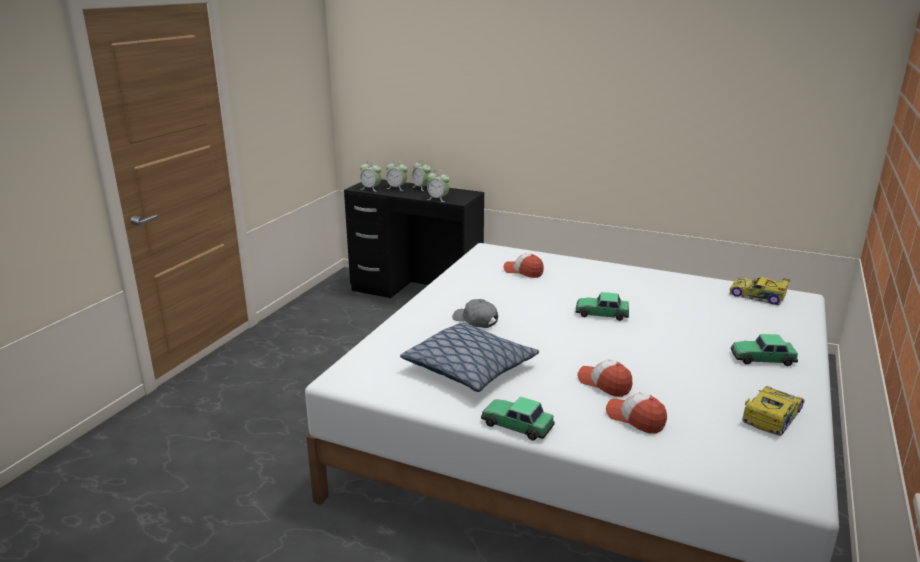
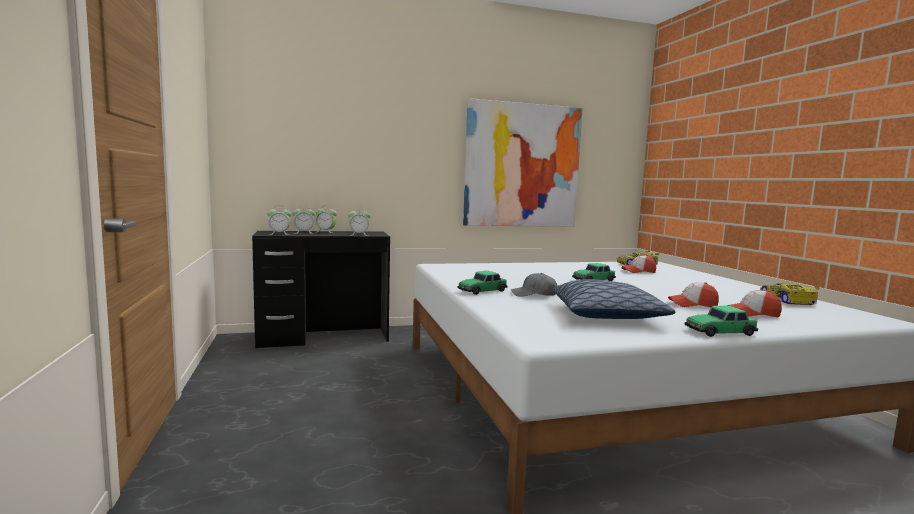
camera: 40 degrees left, 15 degrees down
cap [503,253,544,278] -> cap moved to [621,255,656,273]
toy car [731,334,798,366] -> toy car moved to [457,271,508,295]
none -> picture [463,98,583,227]

